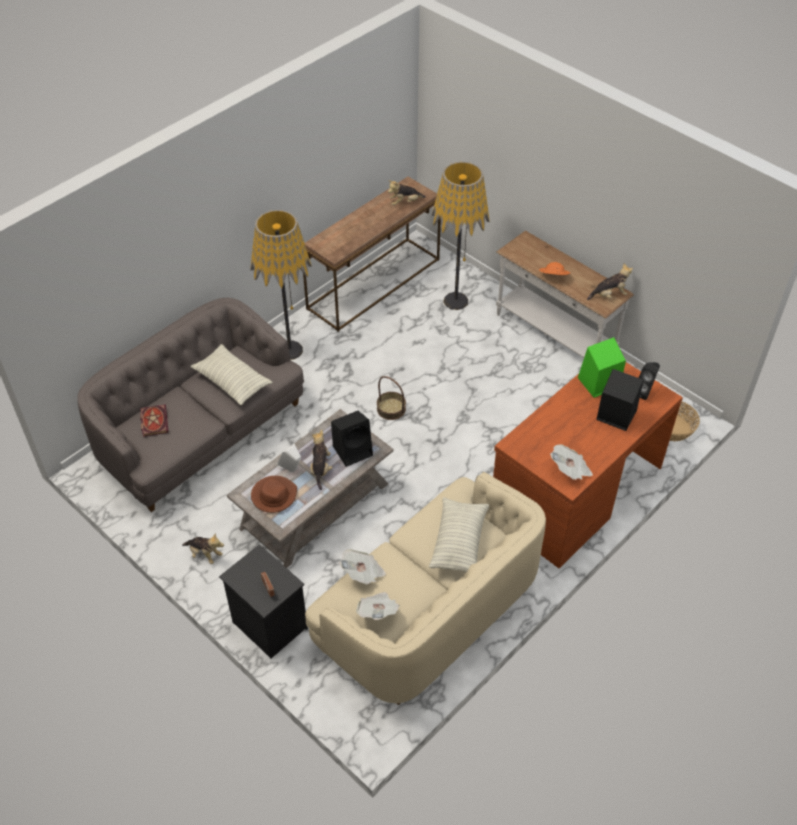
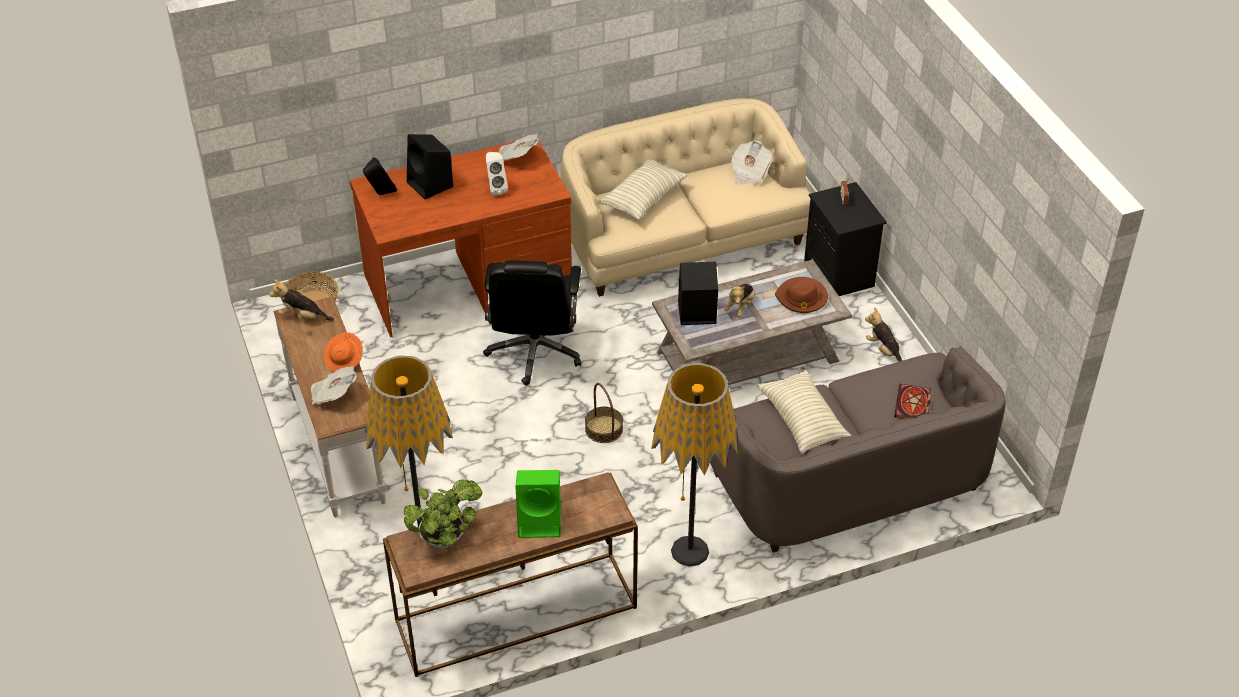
camera: 155 degrees left, 5 degrees down
white speaker [278,444,301,472] -> white speaker moved to [486,152,508,196]
newspaper [339,549,386,585] -> newspaper moved to [311,366,357,405]
plush toy [388,180,426,205] -> potted plant [404,480,483,548]
green speaker [578,337,626,398] -> green speaker moved to [515,470,561,538]
none -> black office chair [483,260,581,385]

